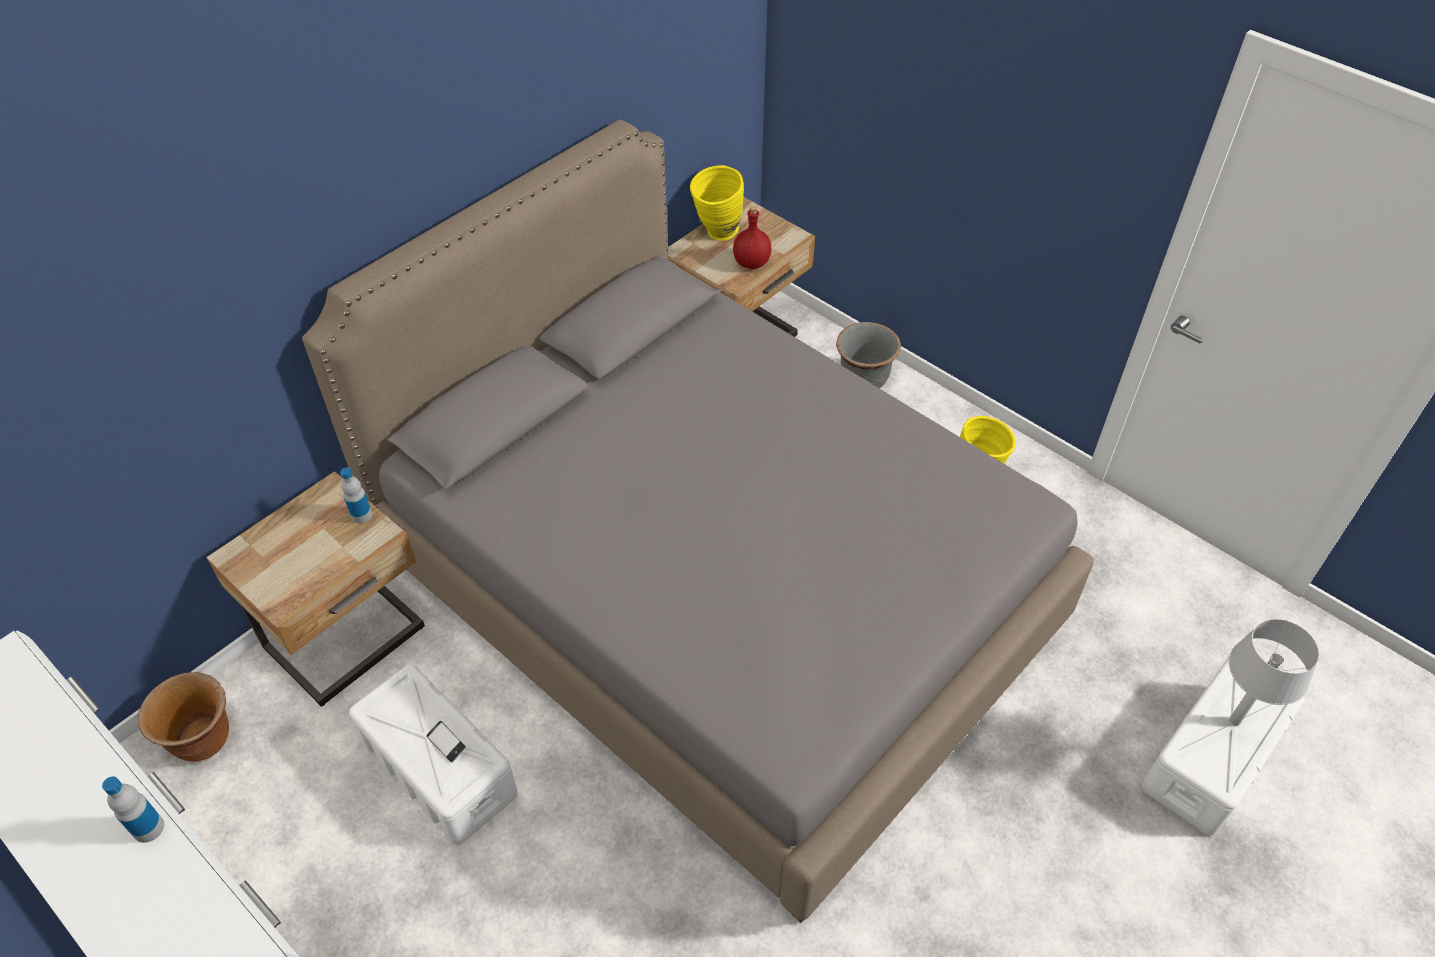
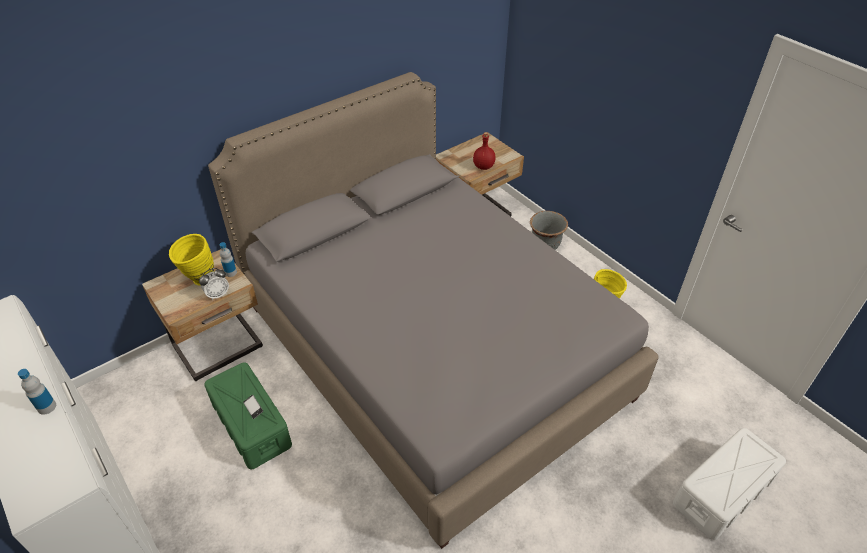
camera: 10 degrees right, 5 degrees down
brown planter [138,672,229,762] -> none
white storage box [349,665,518,845] -> green storage box [204,362,292,469]
yellow vase [690,165,744,241] -> yellow vase moved to [169,234,215,286]
grey table lamp [1229,619,1319,726] -> none
none -> alarm clock [199,268,229,300]

